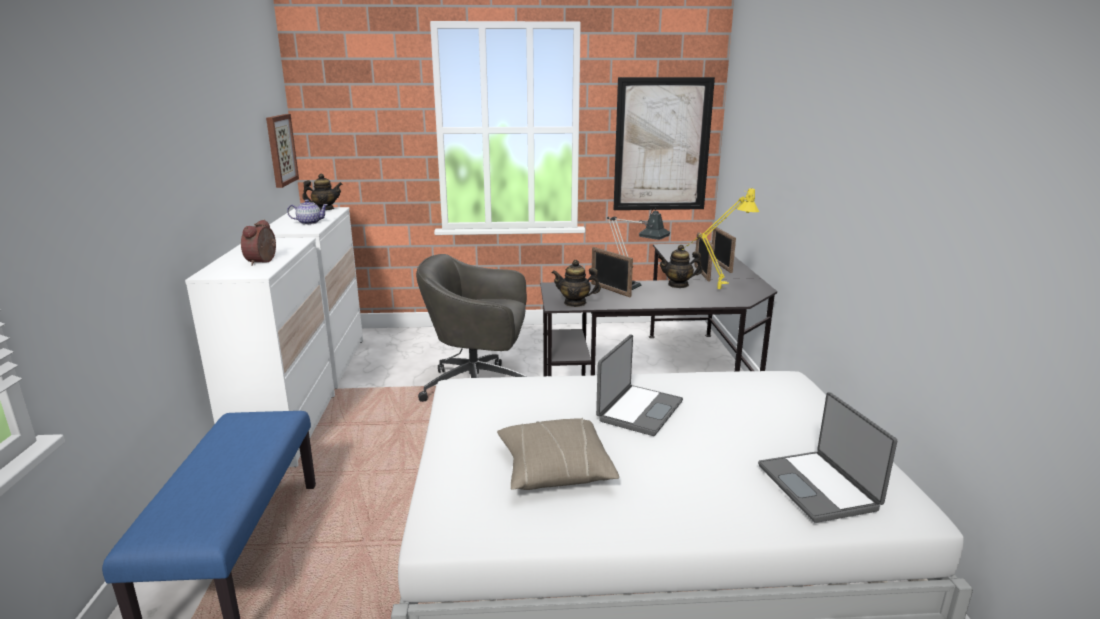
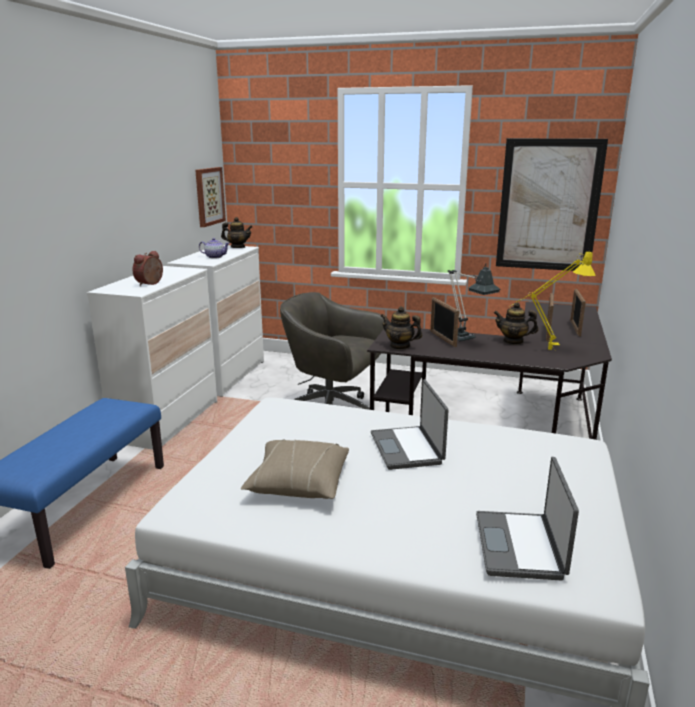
camera: 20 degrees right, 0 degrees up
laptop [596,334,683,436] -> laptop turned 120 degrees clockwise [371,379,449,470]

